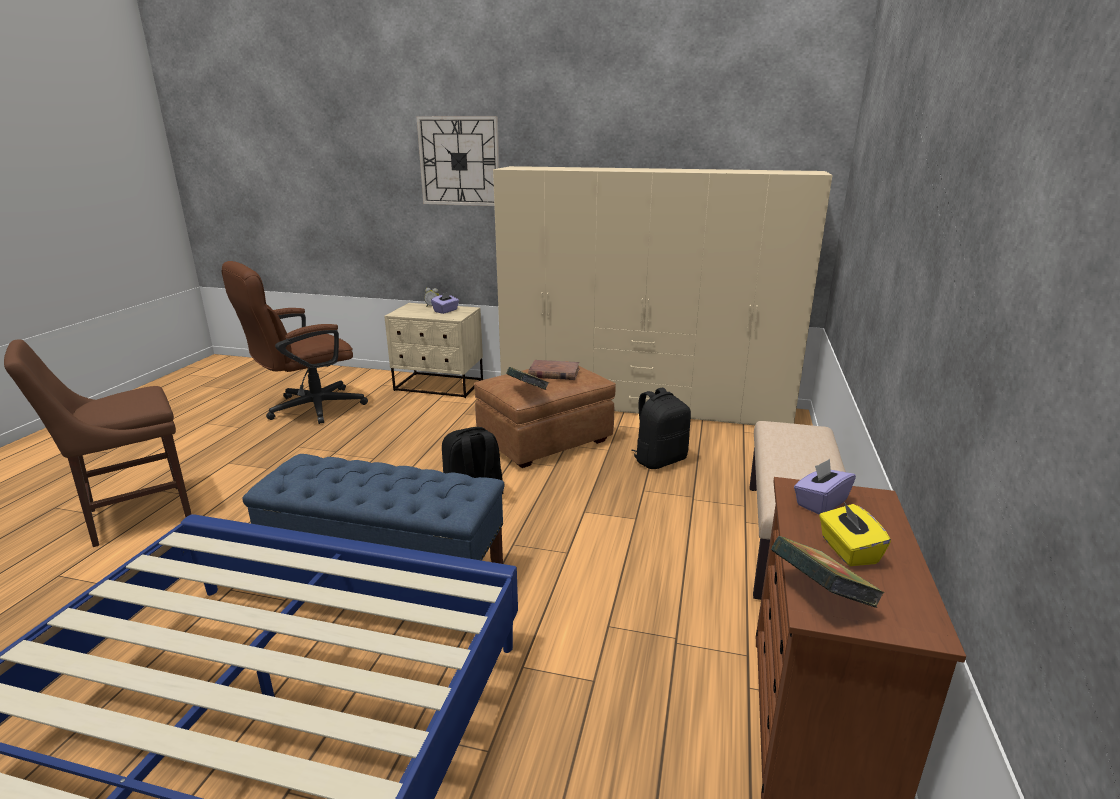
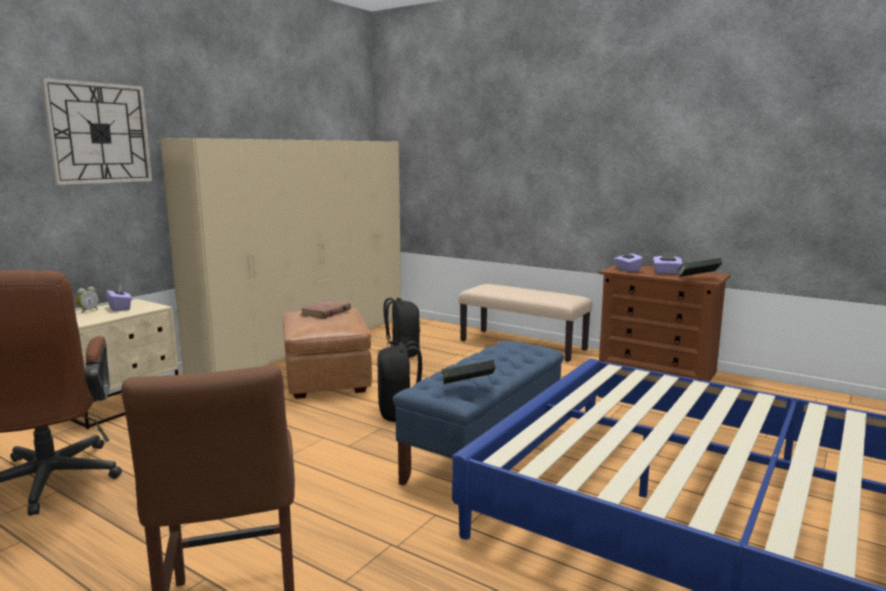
camera: 70 degrees left, 10 degrees down
book [506,367,549,390] -> book moved to [441,360,495,384]
yellow tissue box [819,502,891,566] -> purple tissue box [653,252,682,274]

